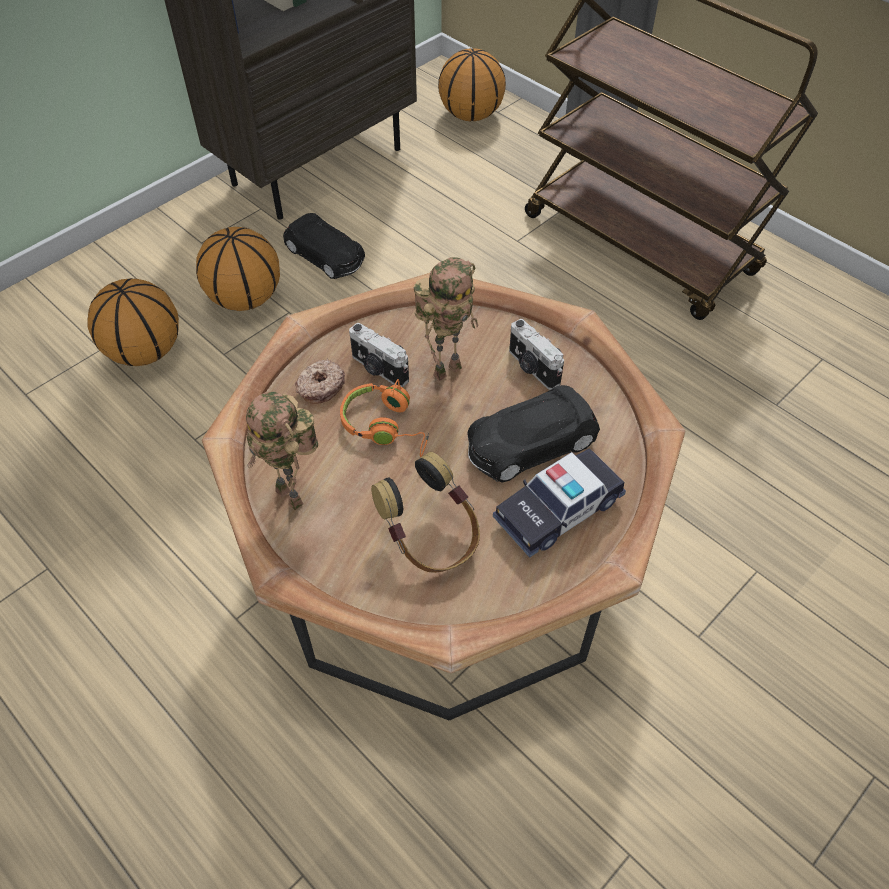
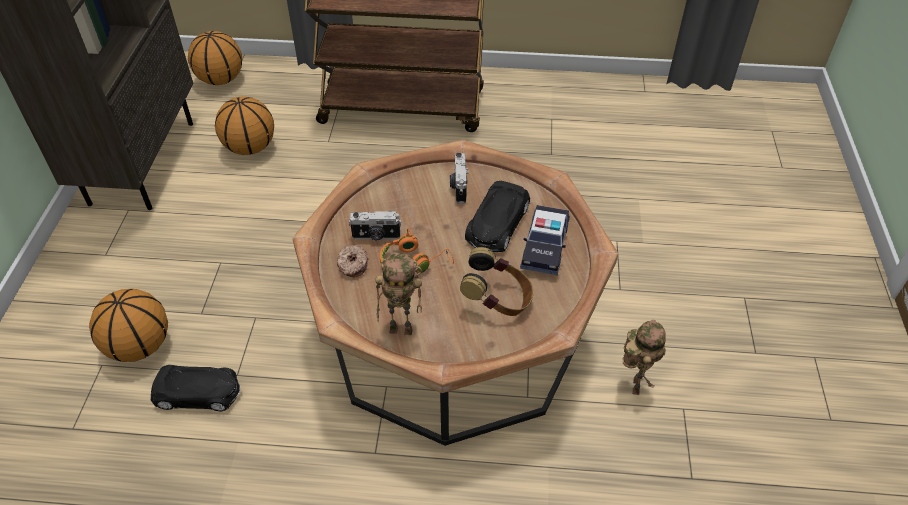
camera: 40 degrees left, 5 degrees down
basketball [196,227,280,311] -> basketball moved to [215,96,274,155]
black toy car [283,213,365,279] -> black toy car moved to [151,365,240,411]
toy robot [414,257,478,381] -> toy robot moved to [622,319,666,395]
camera [509,319,564,390] -> camera turned 75 degrees clockwise [450,153,468,204]

